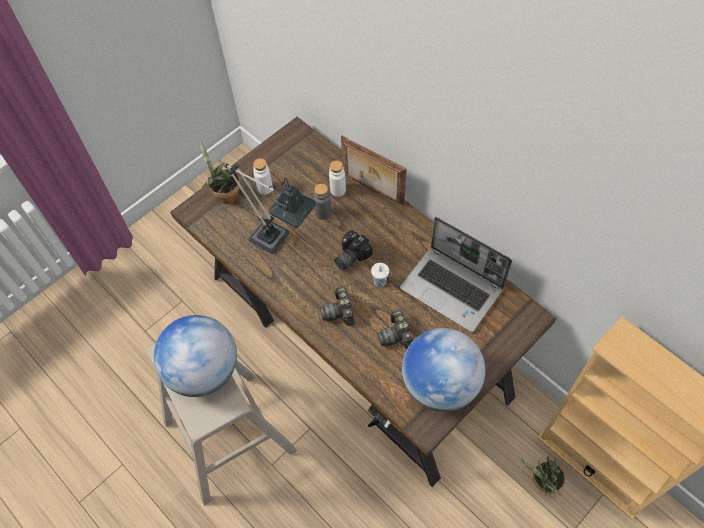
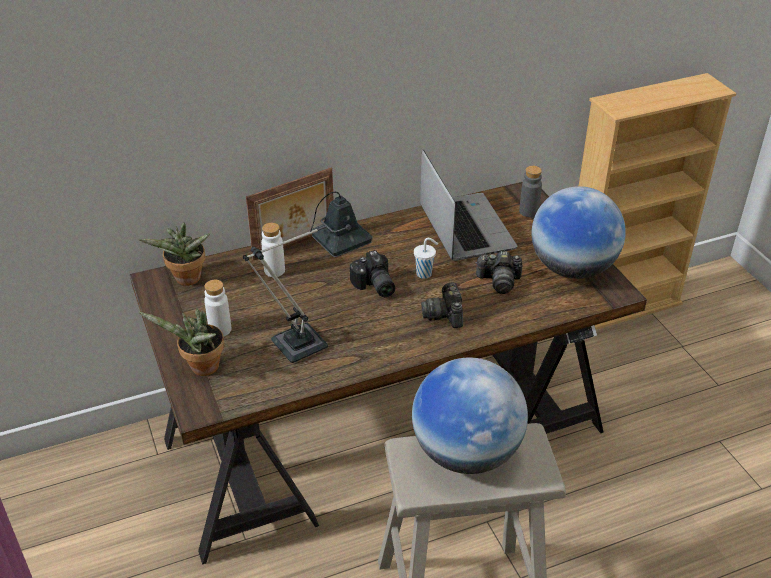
camera: 70 degrees left, 20 degrees down
grey bottle [314,184,332,220] -> grey bottle moved to [519,166,542,217]
camera [320,287,355,326] -> camera turned 75 degrees clockwise [421,282,463,328]
laptop [400,217,512,332] -> laptop turned 75 degrees counterclockwise [420,149,517,261]
potted plant [520,456,565,496] -> potted plant moved to [138,222,210,286]

